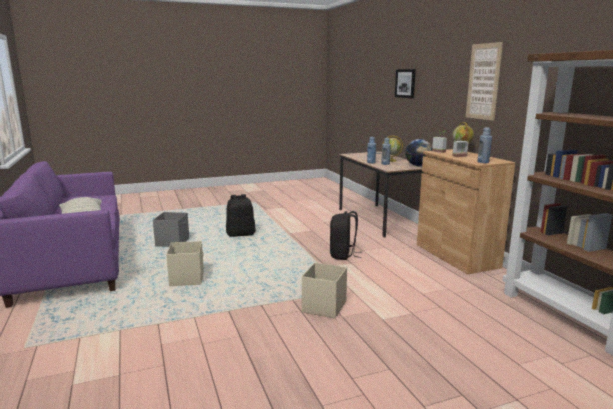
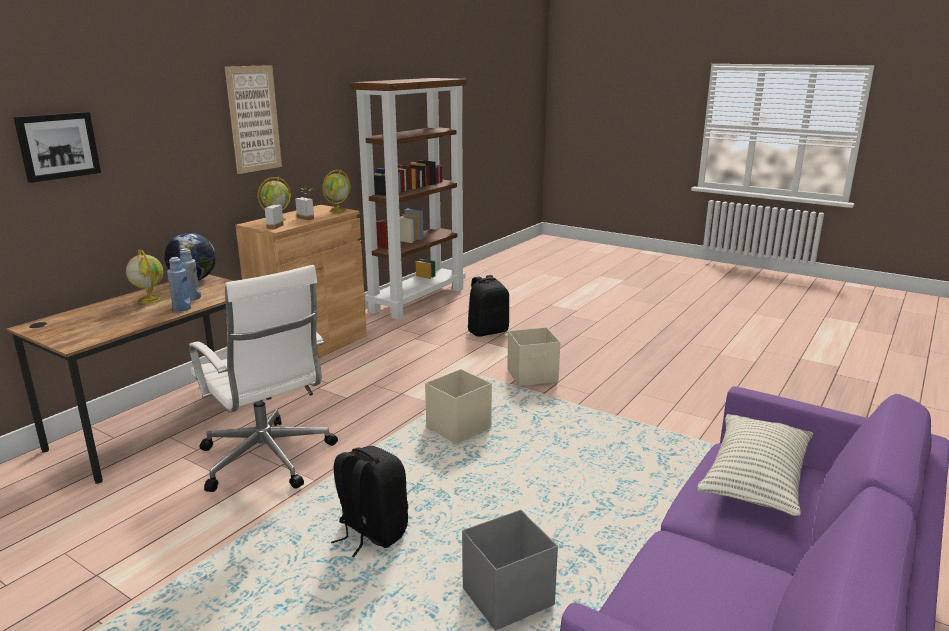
camera: 125 degrees left, 5 degrees up
beige storage box [166,241,204,286] -> beige storage box moved to [425,369,492,444]
black backpack [330,211,362,260] -> black backpack moved to [467,275,509,337]
blue bottle [477,127,492,163] -> globe [322,170,350,213]
none -> white office chair [189,265,338,492]

